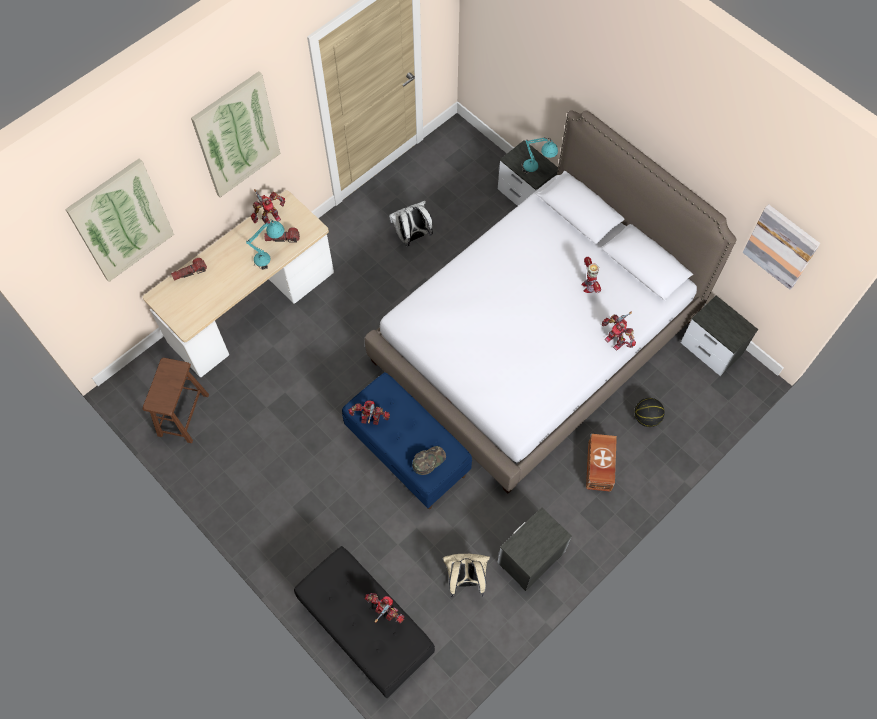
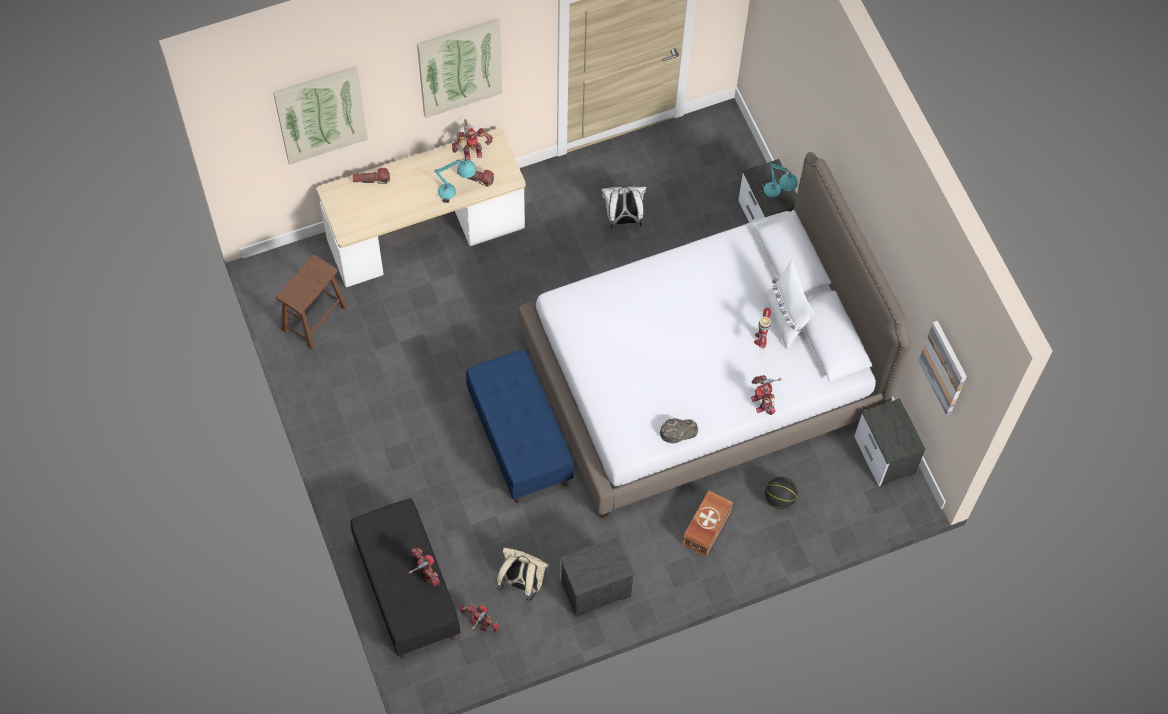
camera: 20 degrees right, 0 degrees up
toy robot [348,400,390,425] -> toy robot moved to [460,604,500,632]
green cap [412,446,446,475] -> green cap moved to [660,418,698,443]
none -> white pillow [765,260,815,349]

